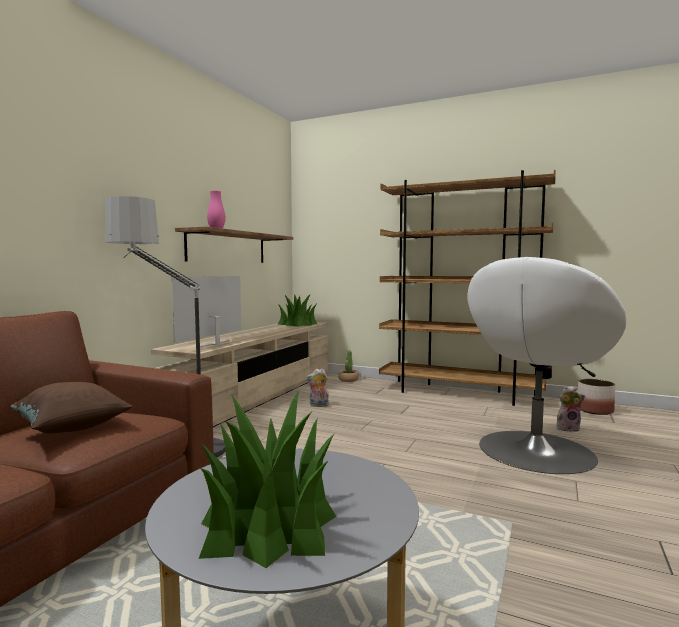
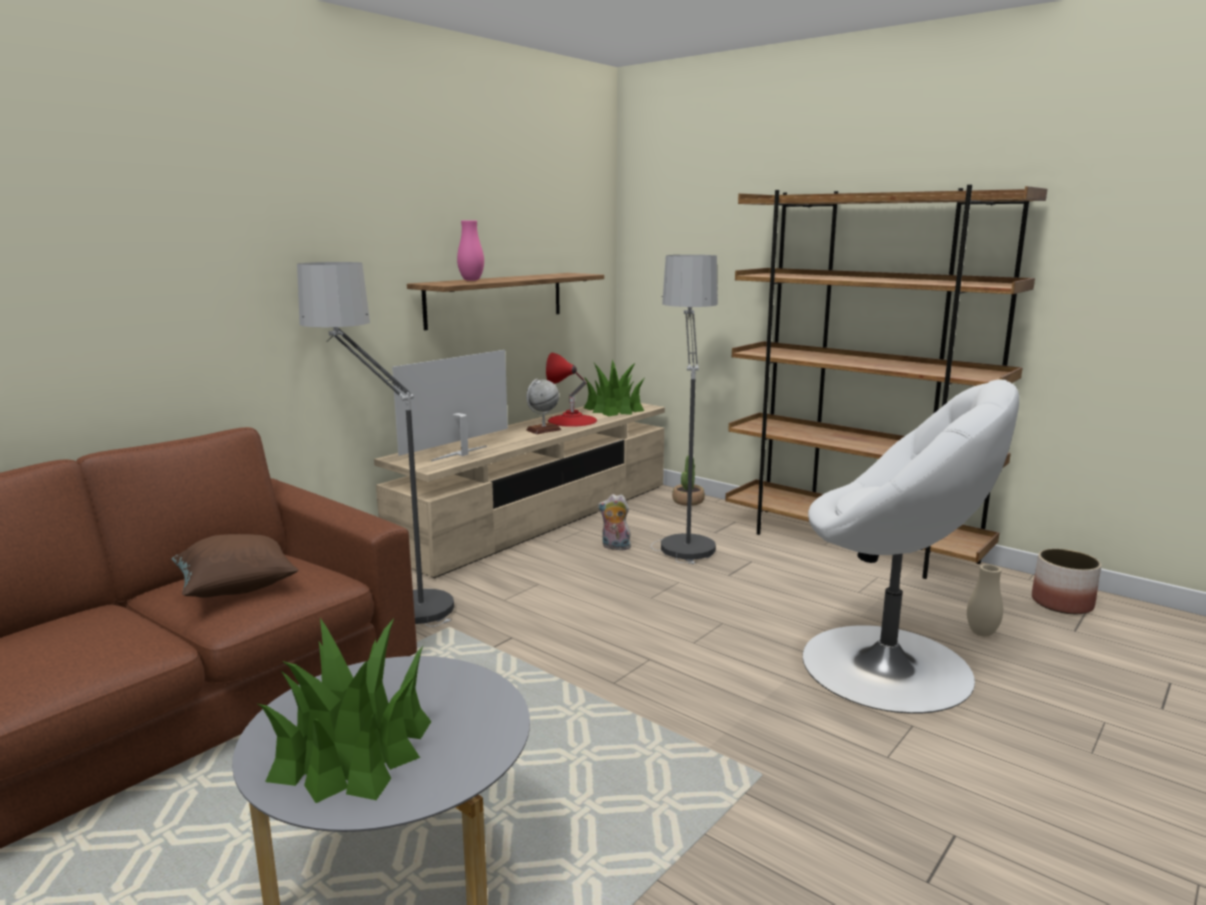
camera: 15 degrees right, 10 degrees up
white armchair [467,257,626,474] -> white armchair turned 120 degrees counterclockwise [803,379,1019,714]
plush toy [556,386,585,432] -> beige vase [967,564,1003,636]
none -> globe [526,379,561,434]
none -> red table lamp [546,353,597,427]
none -> floor lamp [651,255,718,564]

